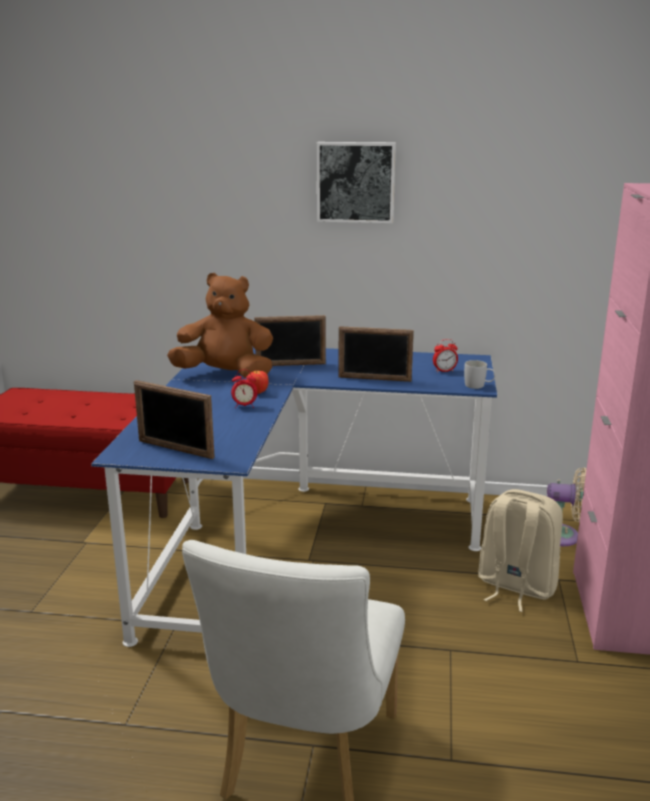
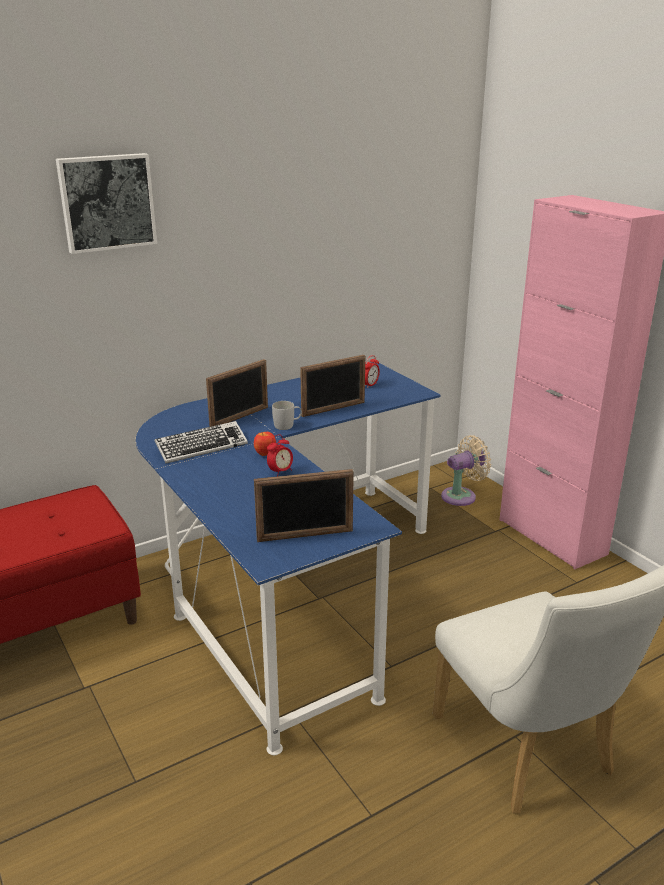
camera: 40 degrees left, 5 degrees up
brown plush toy [167,273,273,378] -> keyboard [155,421,248,463]
picture [317,142,396,223] -> picture moved to [56,153,157,254]
white mug [464,360,496,389] -> white mug moved to [272,401,302,430]
beige backpack [478,489,563,612] -> none

